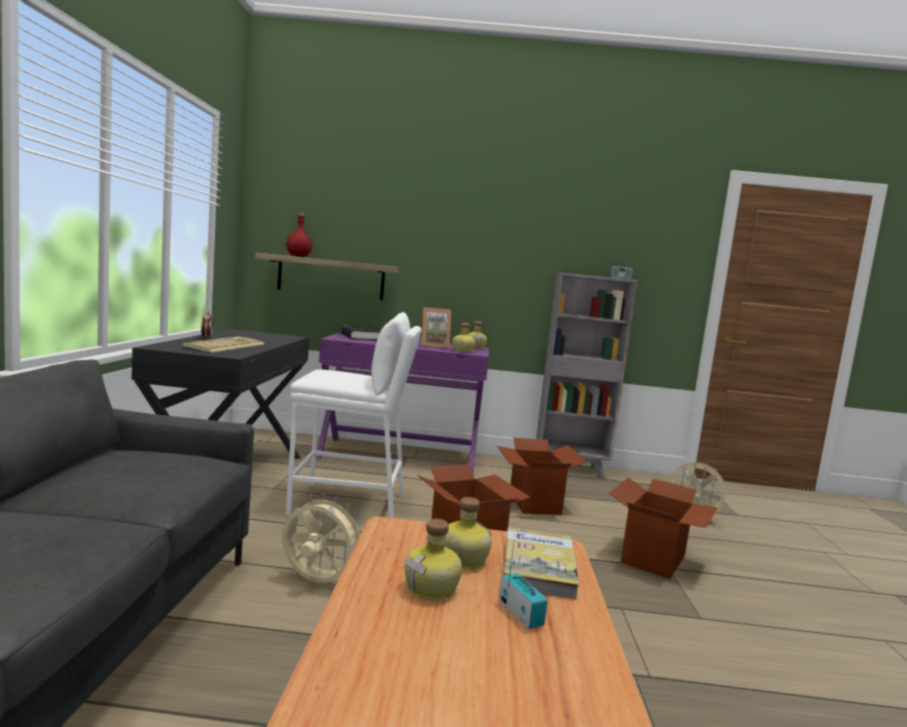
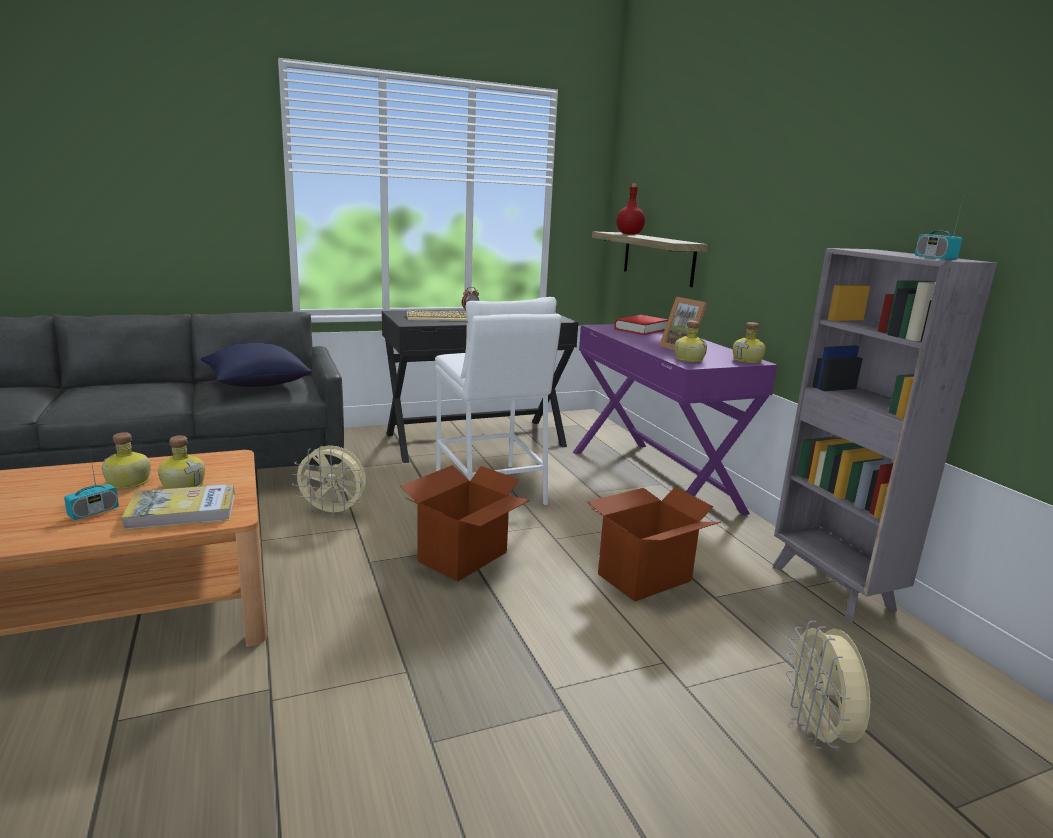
camera: 65 degrees right, 10 degrees up
beige fan [282,493,364,583] -> beige fan turned 105 degrees clockwise [291,445,366,518]
black book [341,326,380,340] -> red book [614,315,668,335]
cardboard box [609,477,718,579] -> none
none -> blue pillow [201,343,312,387]

